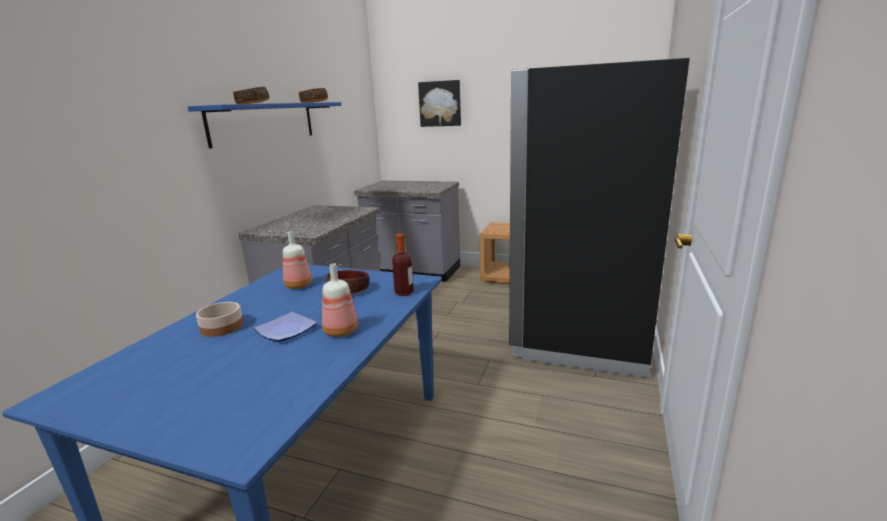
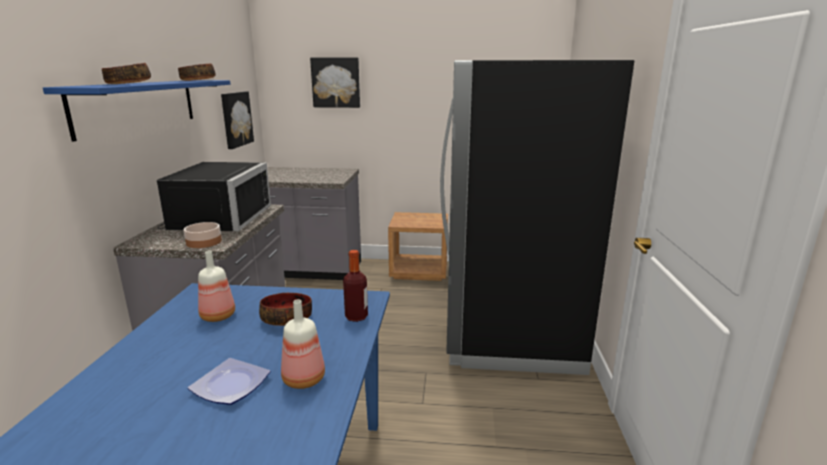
camera: 15 degrees left, 0 degrees up
bowl [196,302,243,337] -> bowl moved to [184,222,222,248]
none -> black microwave [157,162,271,231]
none -> picture [221,91,254,149]

